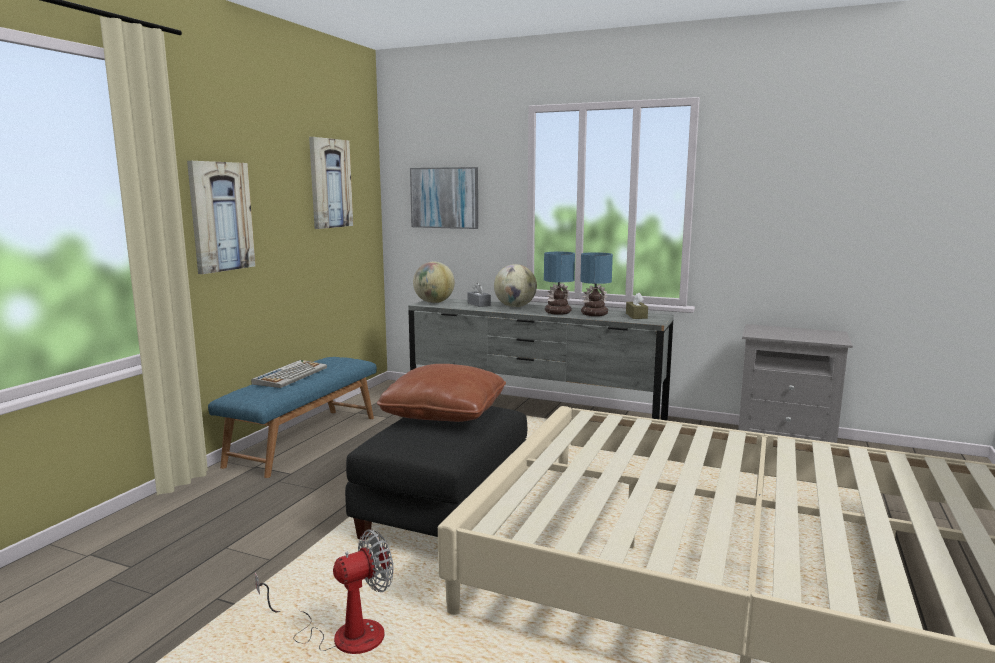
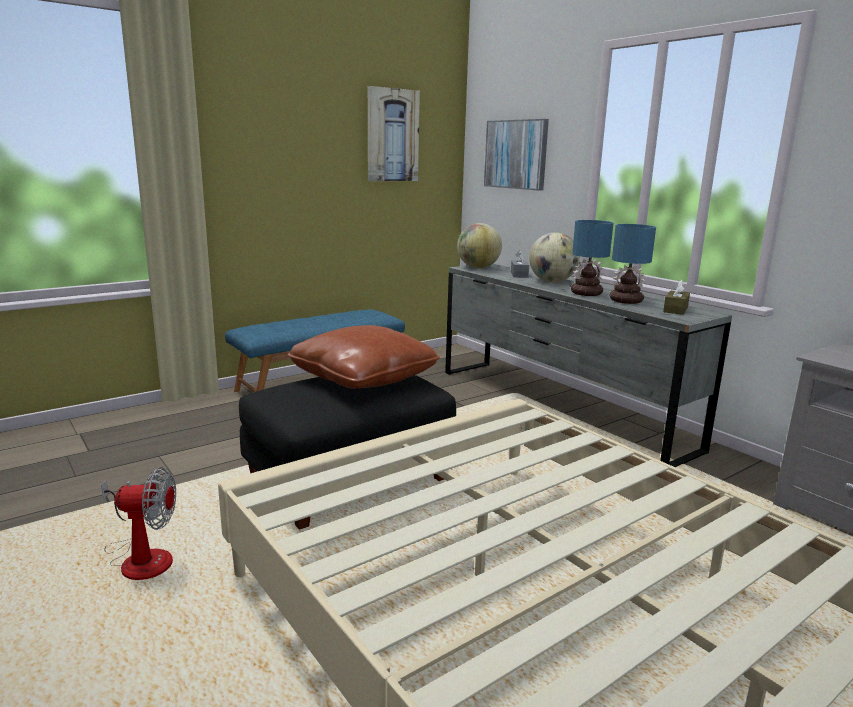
camera: 30 degrees right, 5 degrees up
picture [187,161,256,274] -> none
keyboard [251,360,327,388] -> none

